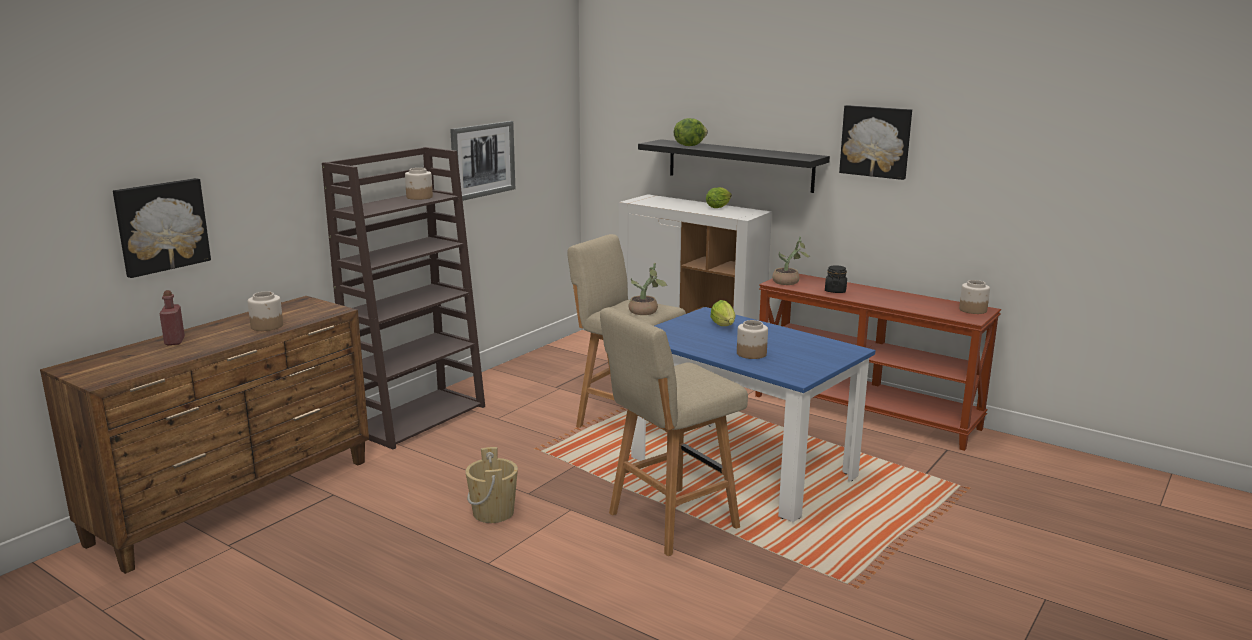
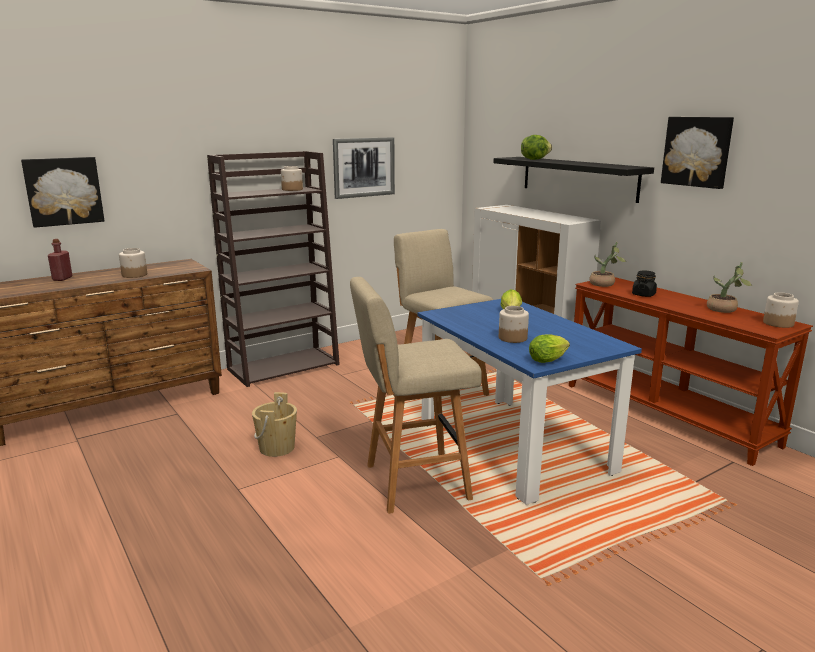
camera: 20 degrees right, 0 degrees up
potted plant [628,263,668,315] -> potted plant moved to [707,262,752,313]
lettuce [706,187,732,208] -> lettuce moved to [529,334,570,363]

